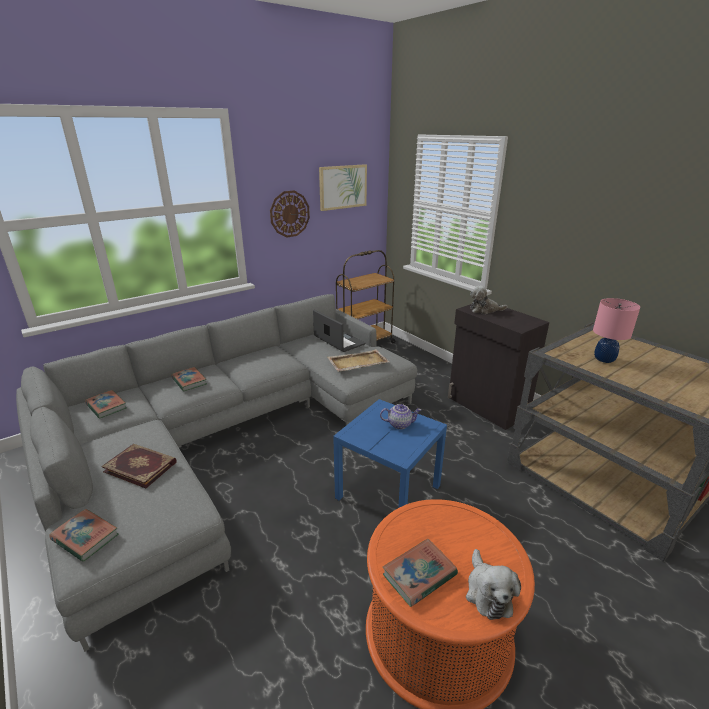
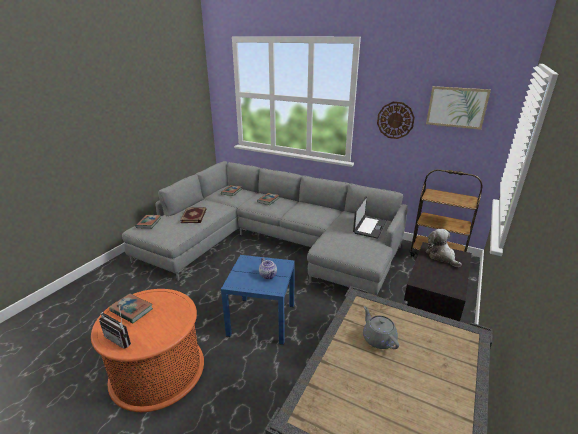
camera: 65 degrees right, 0 degrees up
beige tray [327,349,389,372] -> none
plush toy [466,549,521,620] -> radio [99,303,131,349]
pink table lamp [593,298,640,363] -> grey teapot [363,306,399,349]

